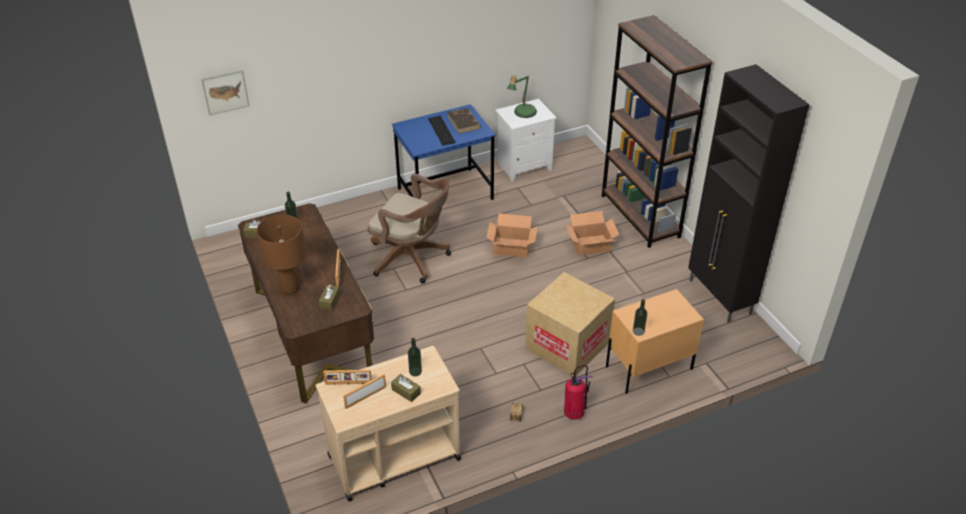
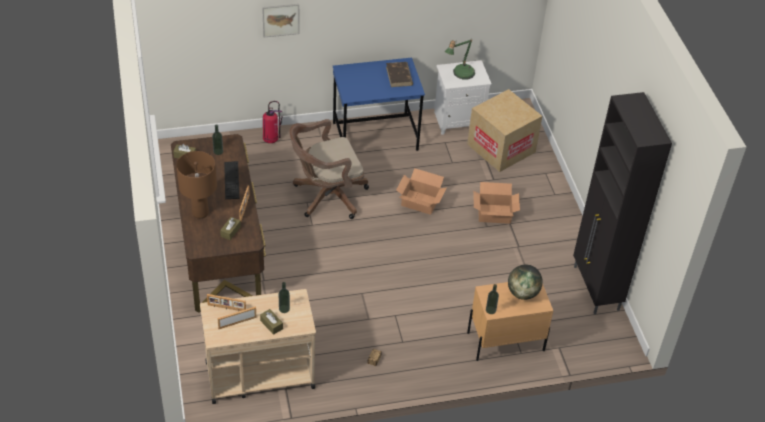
camera: 10 degrees right, 5 degrees up
picture [201,70,250,116] -> picture moved to [262,4,300,37]
brown office chair [368,173,451,283] -> brown office chair turned 120 degrees clockwise [289,119,369,219]
keyboard [428,115,456,146] -> keyboard moved to [224,161,239,199]
cardboard box [525,272,615,377] -> cardboard box moved to [467,89,542,172]
fire extinguisher [564,365,593,419] -> fire extinguisher moved to [263,101,283,143]
brown bookcase [602,15,713,248] -> none
none -> globe [508,264,543,300]

